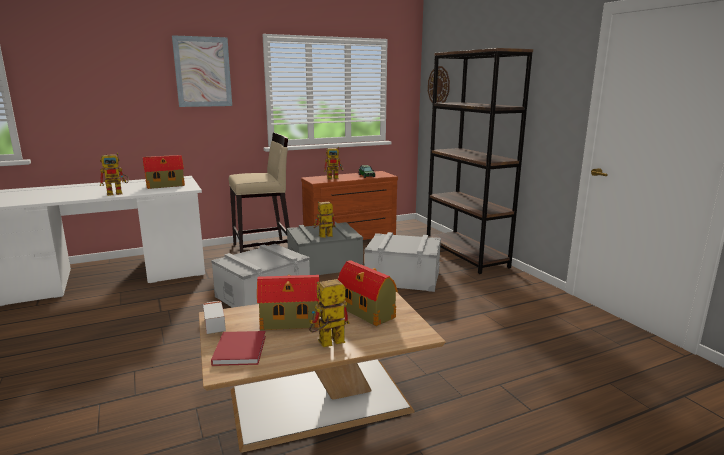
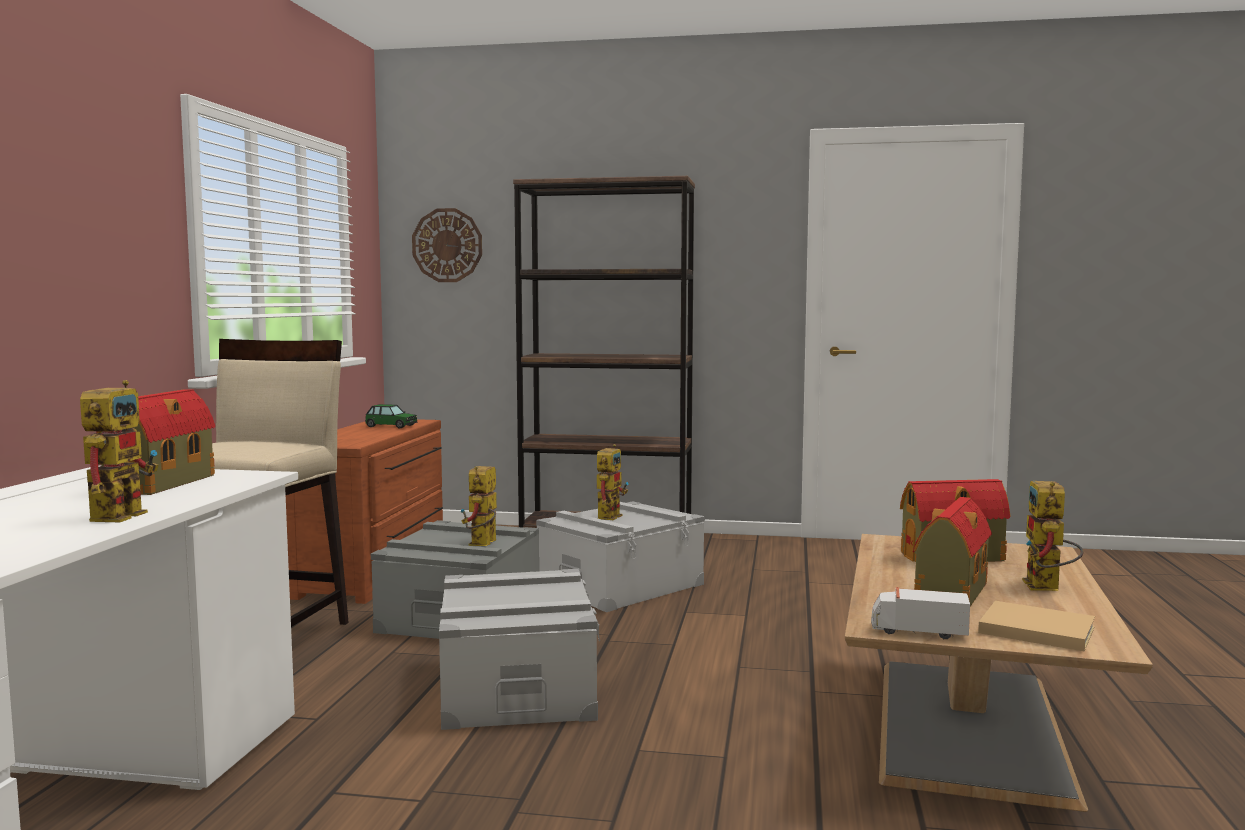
camera: 55 degrees left, 10 degrees down
picture [172,35,232,107] -> none
red book [211,331,266,366] -> beige book [978,601,1095,652]
toy robot [324,147,344,180] -> toy robot moved to [597,444,629,520]

